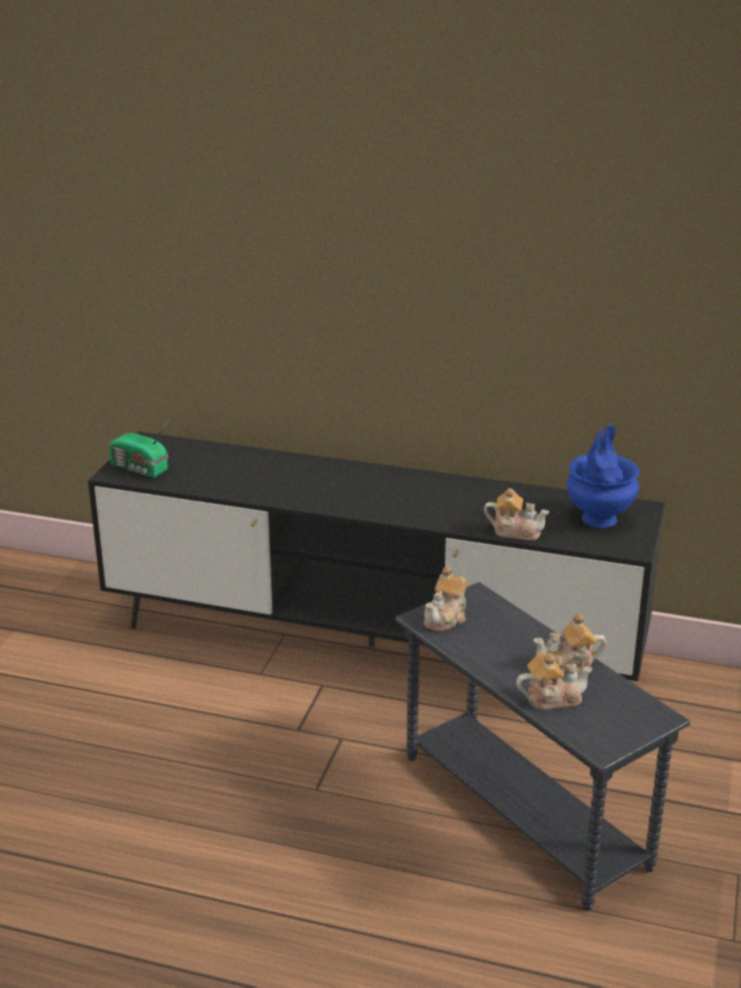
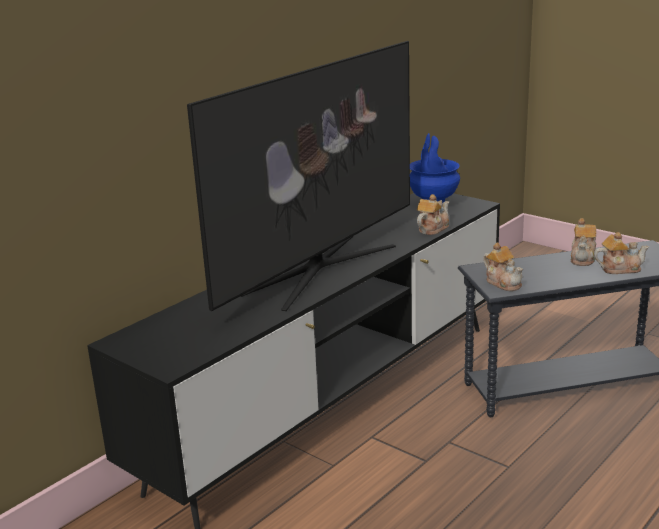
camera: 65 degrees left, 5 degrees down
radio [109,420,168,478] -> none
teapot [516,652,593,710] -> teapot turned 75 degrees clockwise [594,232,649,274]
none -> television [187,41,410,311]

